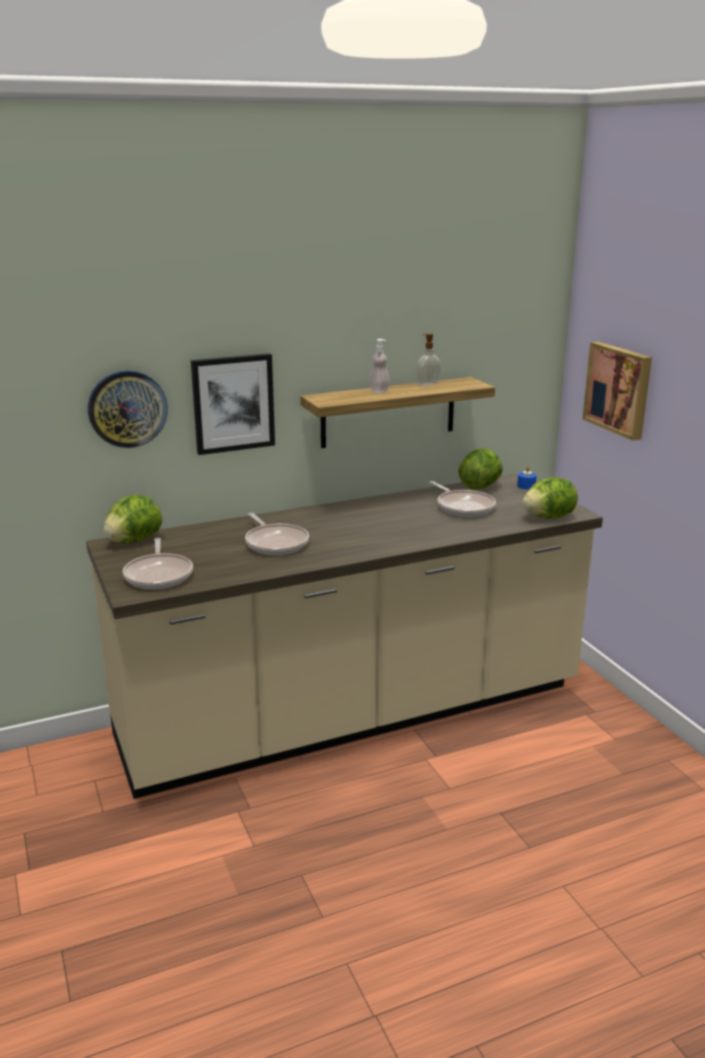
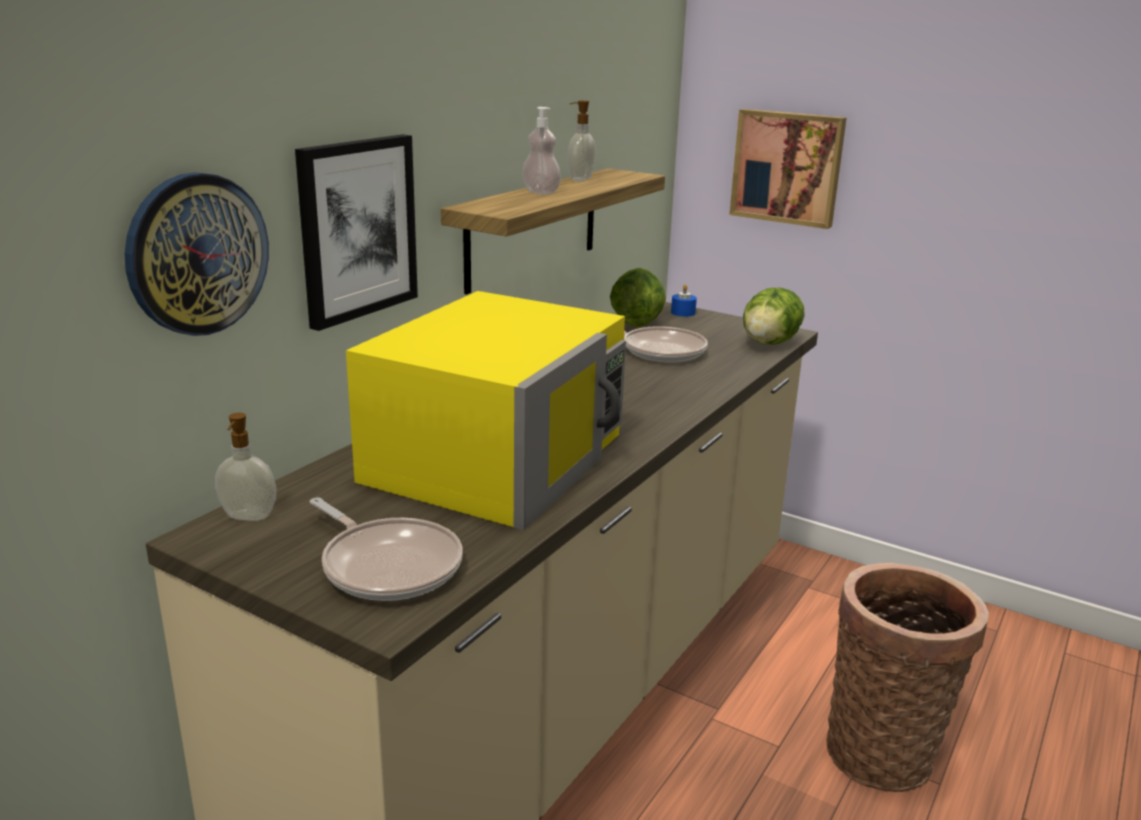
camera: 35 degrees left, 0 degrees up
lettuce [104,495,162,543] -> soap dispenser [215,413,276,521]
frying pan [245,513,309,555] -> yellow microwave [346,291,626,530]
none -> basket [826,563,989,792]

